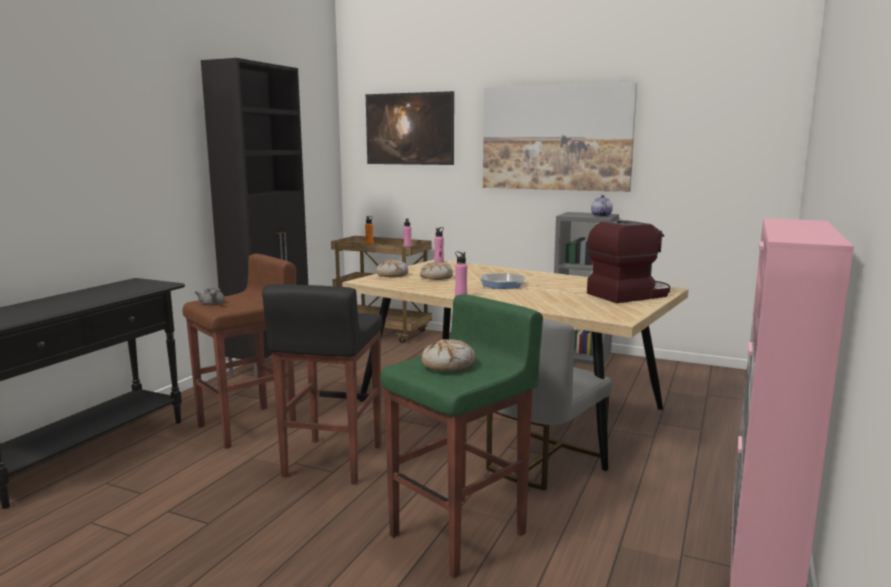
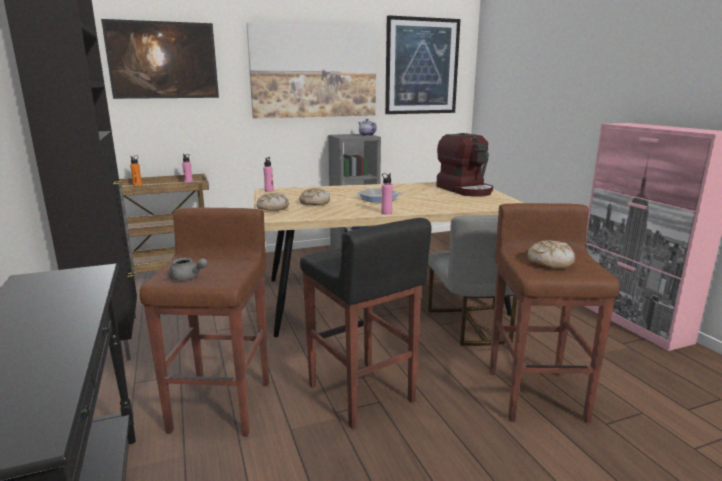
camera: 45 degrees left, 5 degrees up
green stool [380,294,543,578] -> brown stool [490,203,620,423]
coffee machine [587,220,670,303] -> coffee machine turned 135 degrees clockwise [436,133,493,197]
none -> picture [385,15,461,114]

